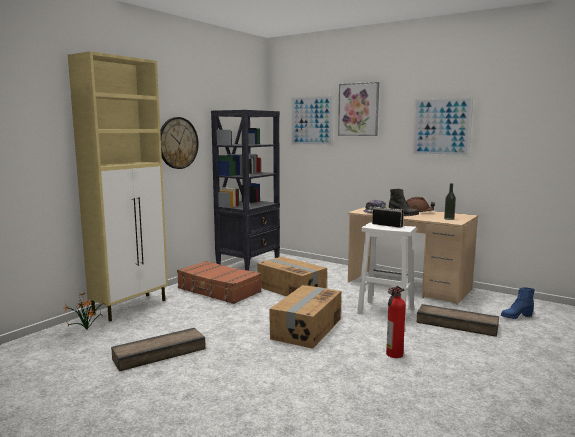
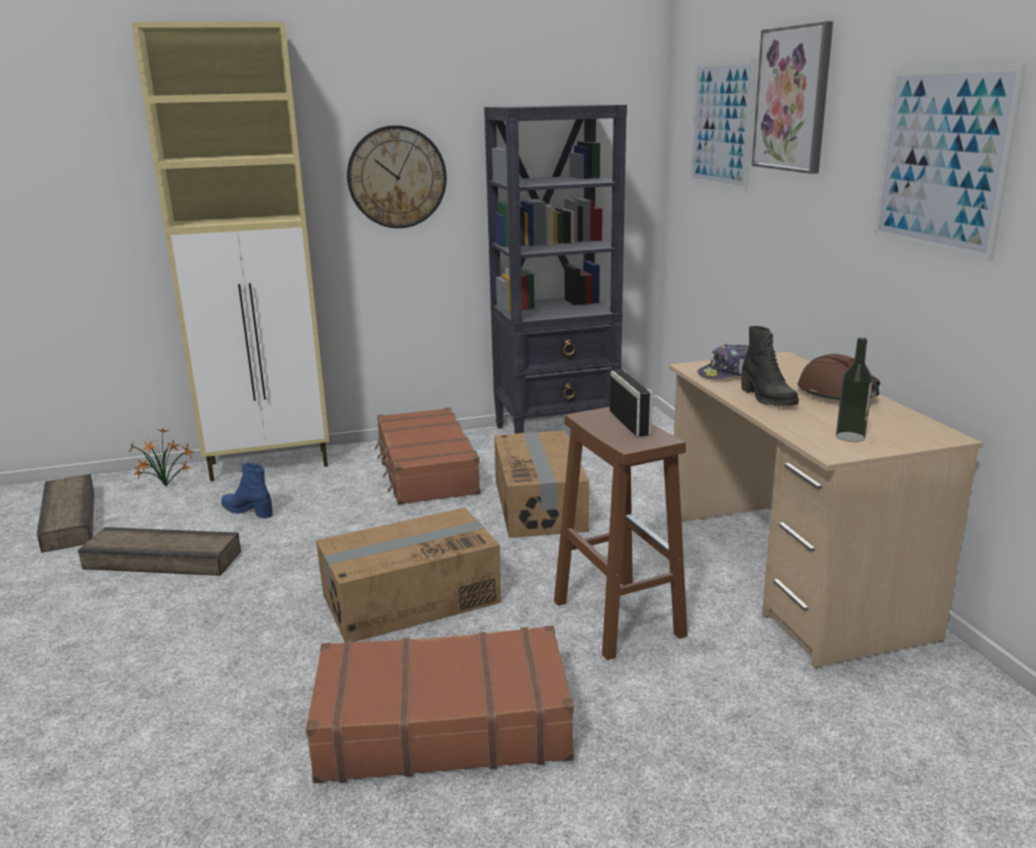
camera: 40 degrees right, 10 degrees up
white stool [357,223,416,321] -> brown stool [554,407,688,660]
fire extinguisher [386,286,406,358] -> brown suitcase [306,625,574,783]
crate [416,304,499,337] -> crate moved to [37,474,94,553]
blue boot [501,287,535,319] -> blue boot moved to [221,463,273,519]

